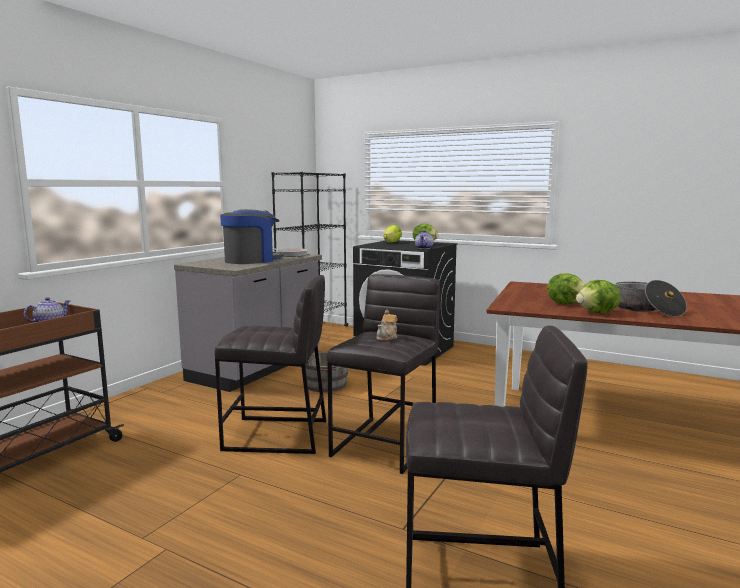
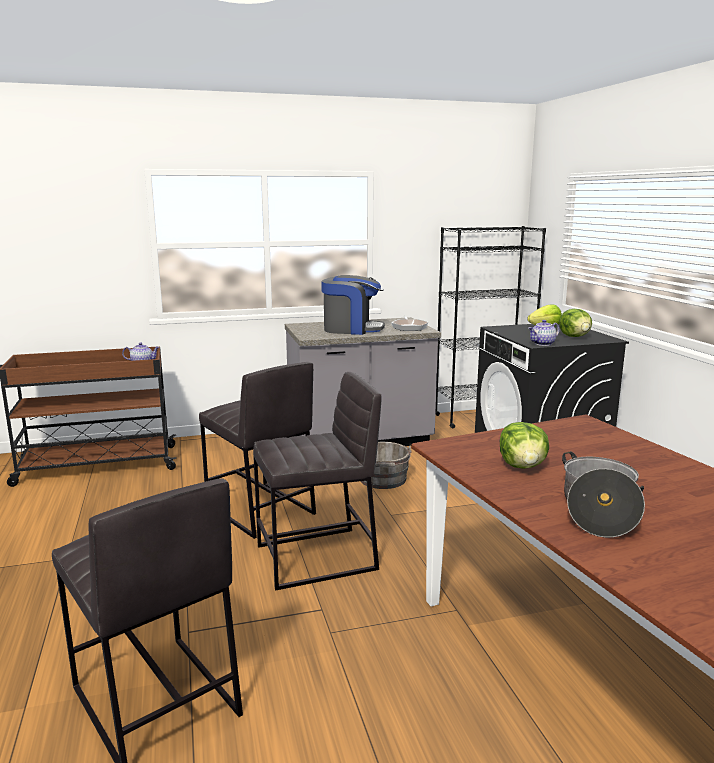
camera: 45 degrees right, 5 degrees up
teapot [377,310,398,341] -> none
lettuce [576,280,621,313] -> none

